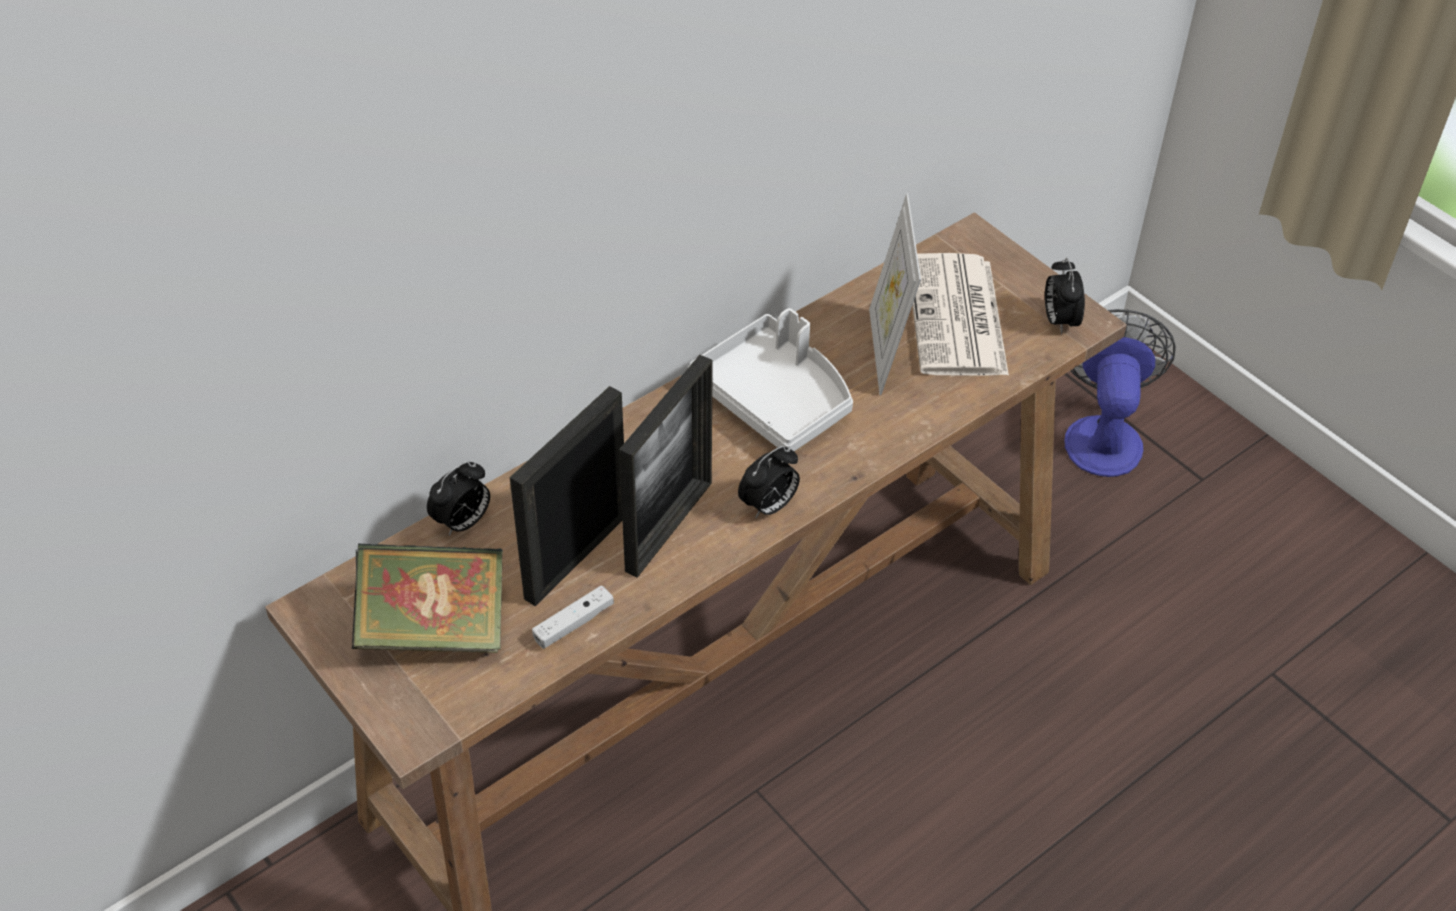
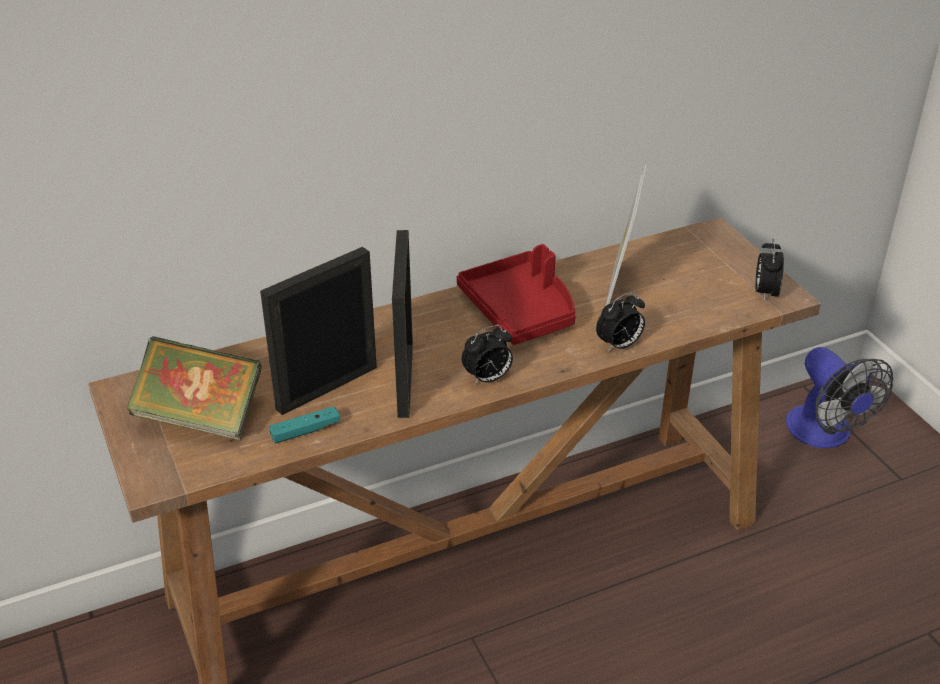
camera: 15 degrees right, 10 degrees down
alarm clock [427,461,490,536] -> alarm clock moved to [596,292,645,352]
white game controller [532,585,614,649] -> turquoise game controller [269,406,340,443]
picture frame [619,355,713,578] -> picture frame turned 45 degrees counterclockwise [392,230,413,418]
white tray [688,308,853,451] -> red tray [457,244,576,345]
newspaper [912,253,1009,376] -> none
fan [1064,309,1176,477] -> fan turned 135 degrees clockwise [786,347,893,448]

